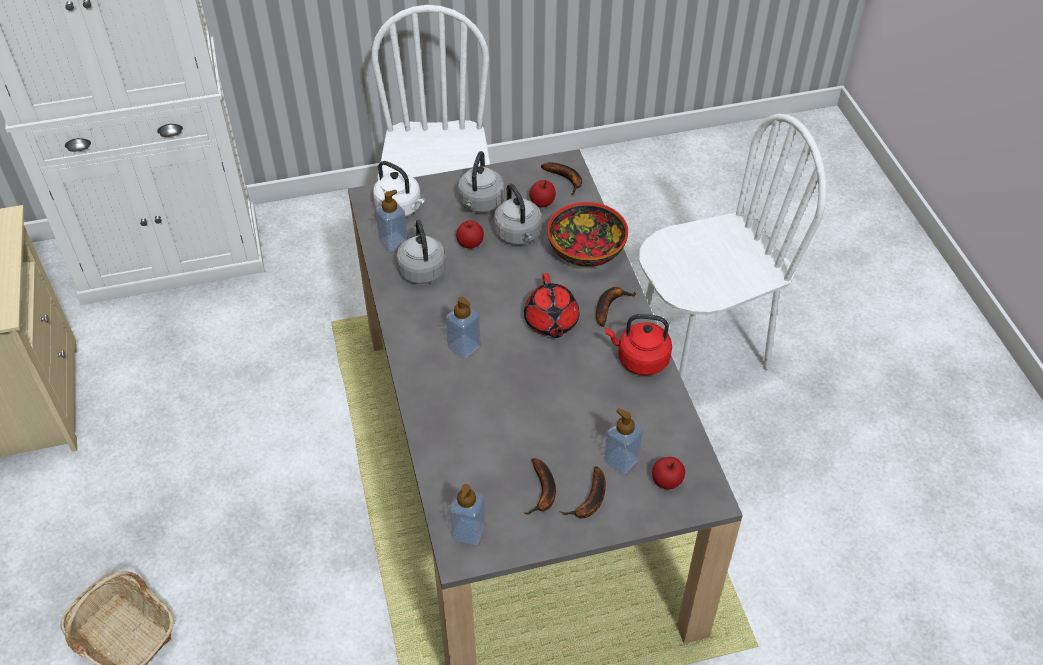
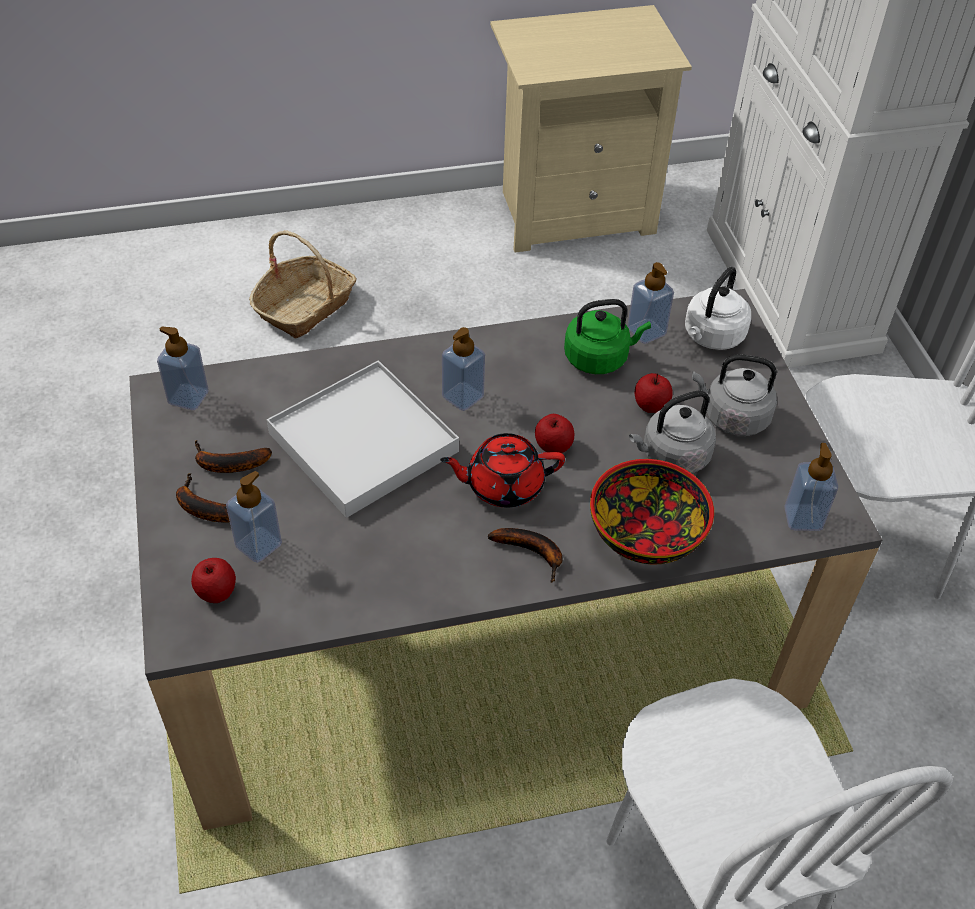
camera: 90 degrees right, 0 degrees up
grey kettle [396,220,446,284] -> green kettle [564,299,651,374]
apple [529,180,556,207] -> apple moved to [535,414,574,453]
banana [541,162,582,195] -> soap dispenser [784,443,838,531]
red kettle [605,314,672,375] -> none
none -> white tray [267,360,459,518]

